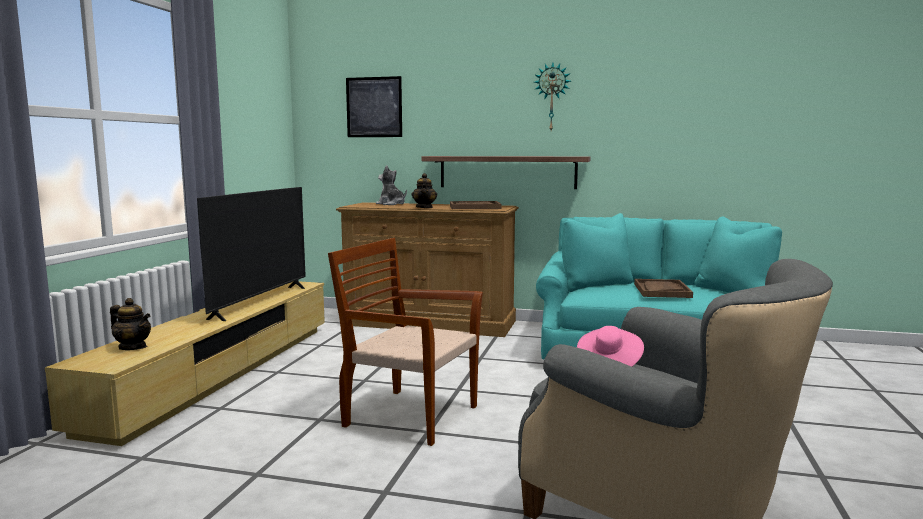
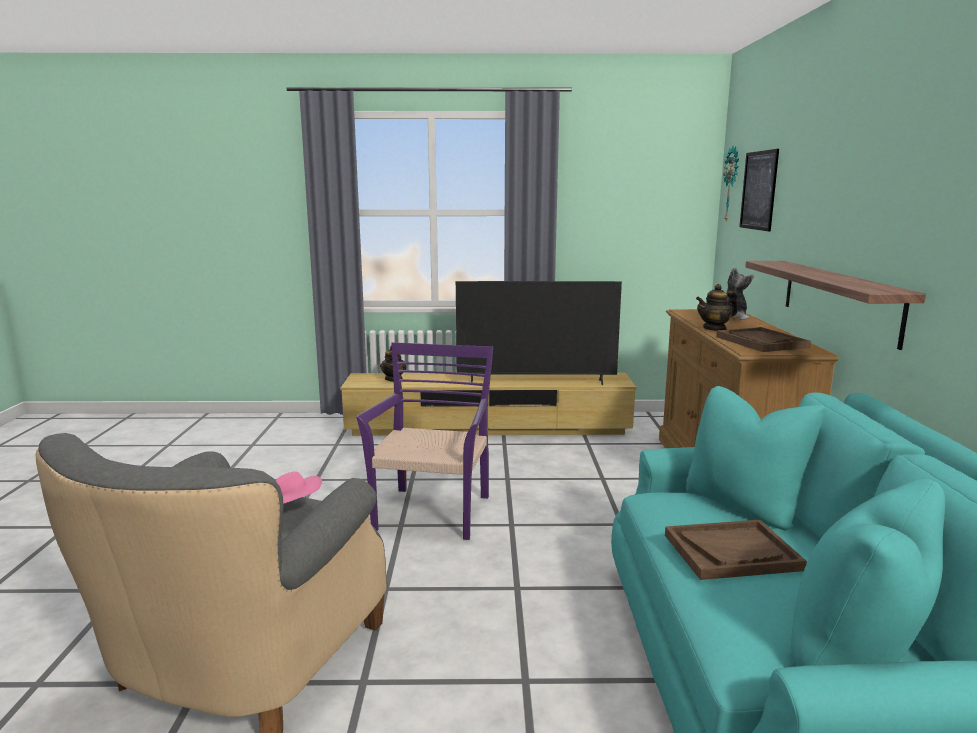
camera: 75 degrees right, 5 degrees up
brown armchair [328,238,483,446] -> purple armchair [356,342,493,540]
wall clock [534,63,571,130] -> wall clock moved to [724,146,739,221]

